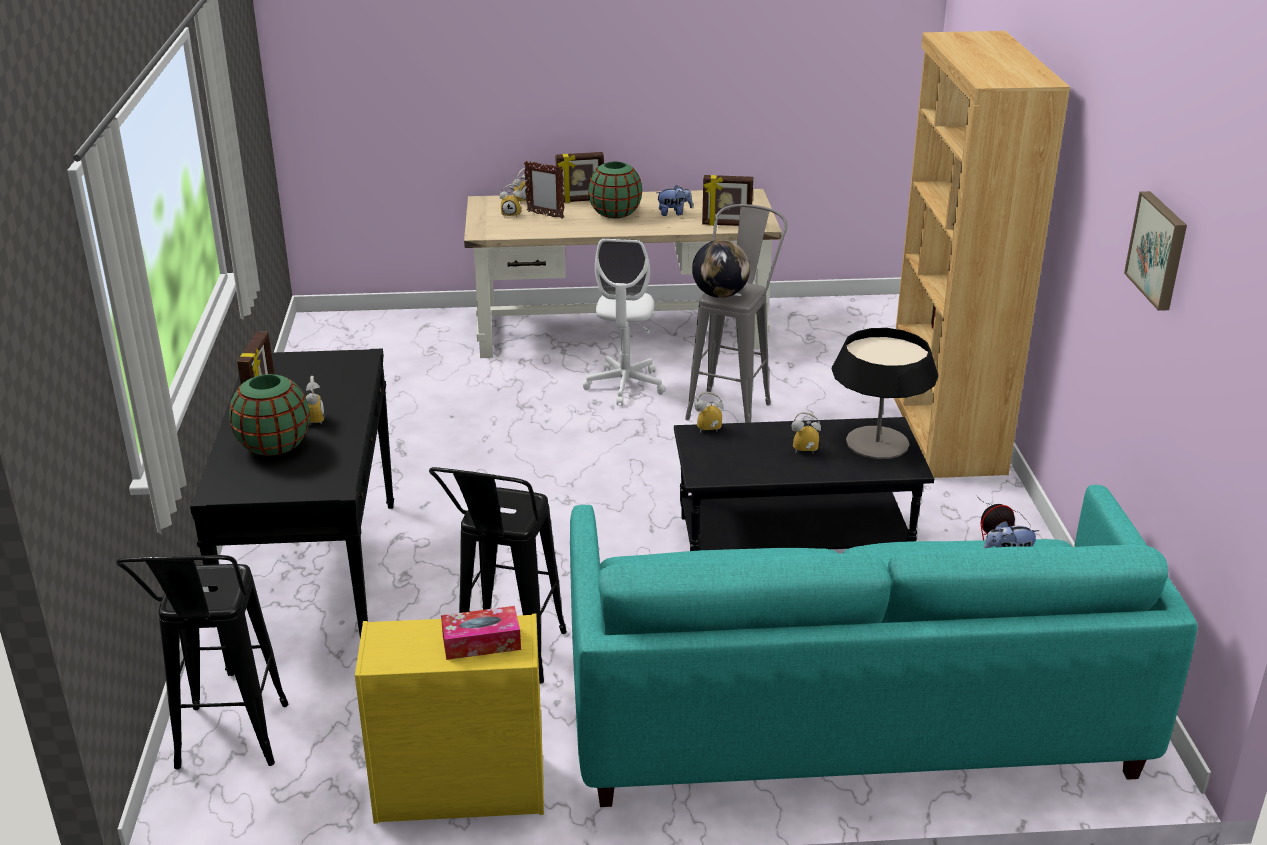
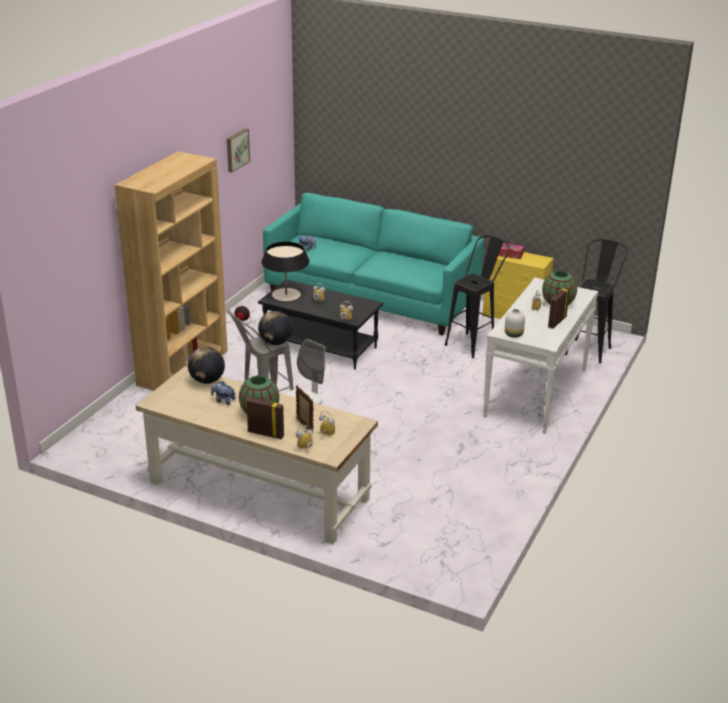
camera: 150 degrees left, 0 degrees up
black console table [190,349,394,676] -> white console table [483,277,598,434]
picture frame [702,175,753,226] -> globe [188,347,225,384]
none -> white vase [505,309,525,338]

